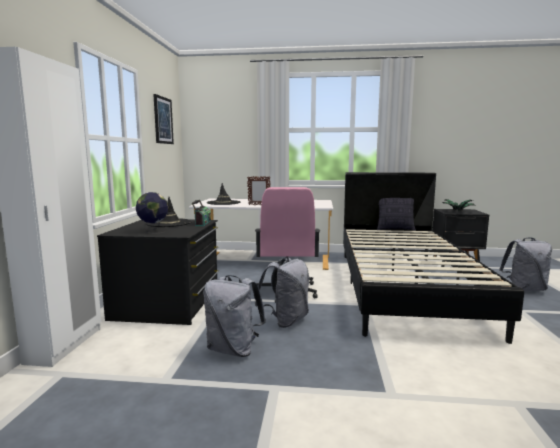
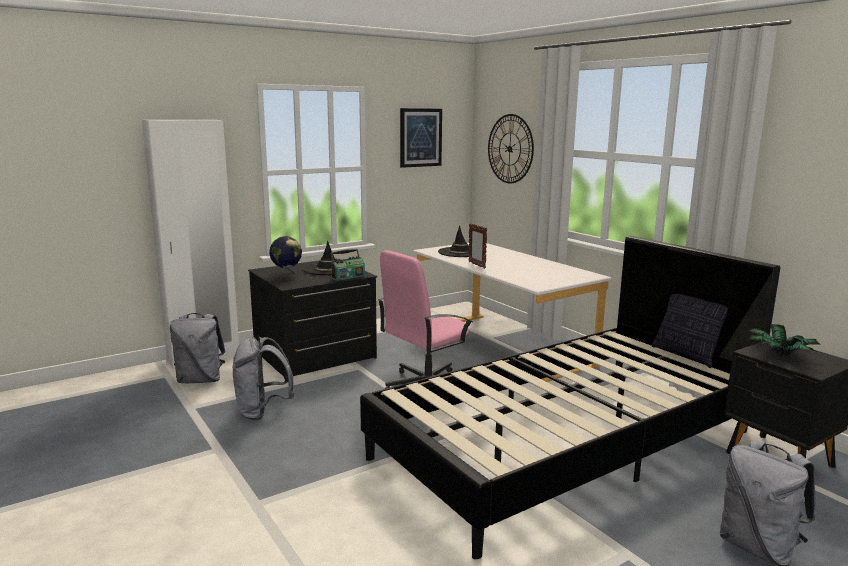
camera: 50 degrees right, 5 degrees up
grey backpack [255,257,310,328] -> grey backpack moved to [170,313,226,383]
none -> wall clock [488,114,534,183]

